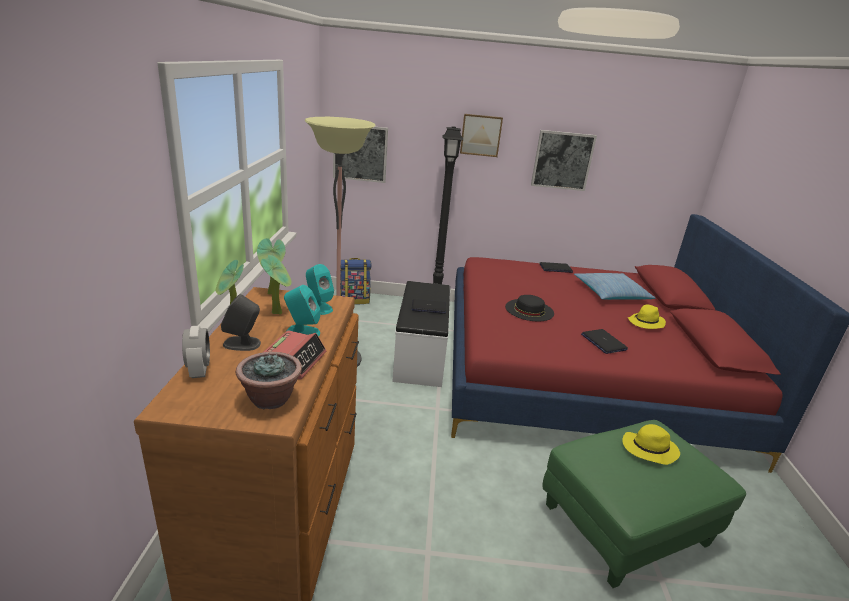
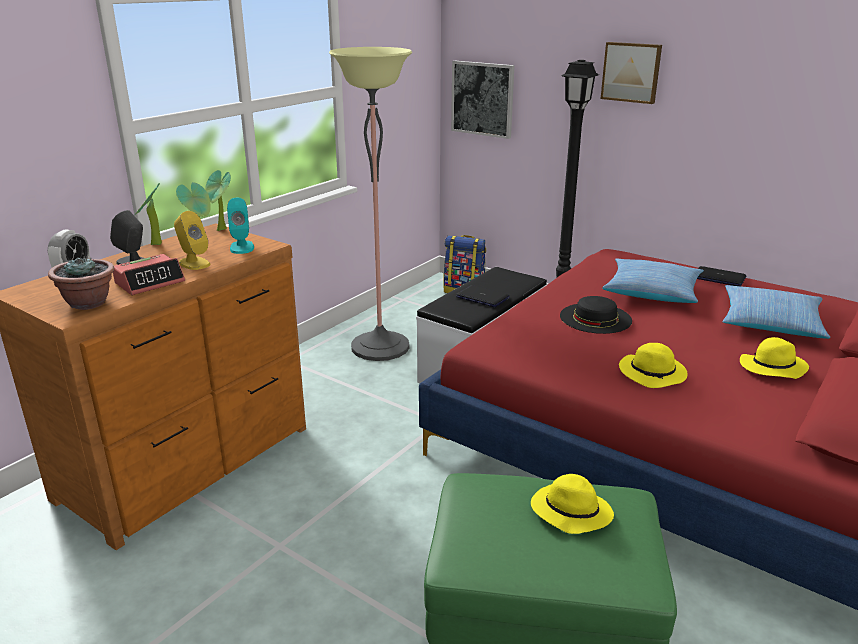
camera: 35 degrees right, 0 degrees up
turquoise speaker [284,285,320,336] -> yellow speaker [174,211,210,270]
picture [531,130,597,191] -> none
laptop [581,329,628,354] -> yellow hat [619,343,688,388]
none -> pillow [602,258,704,303]

